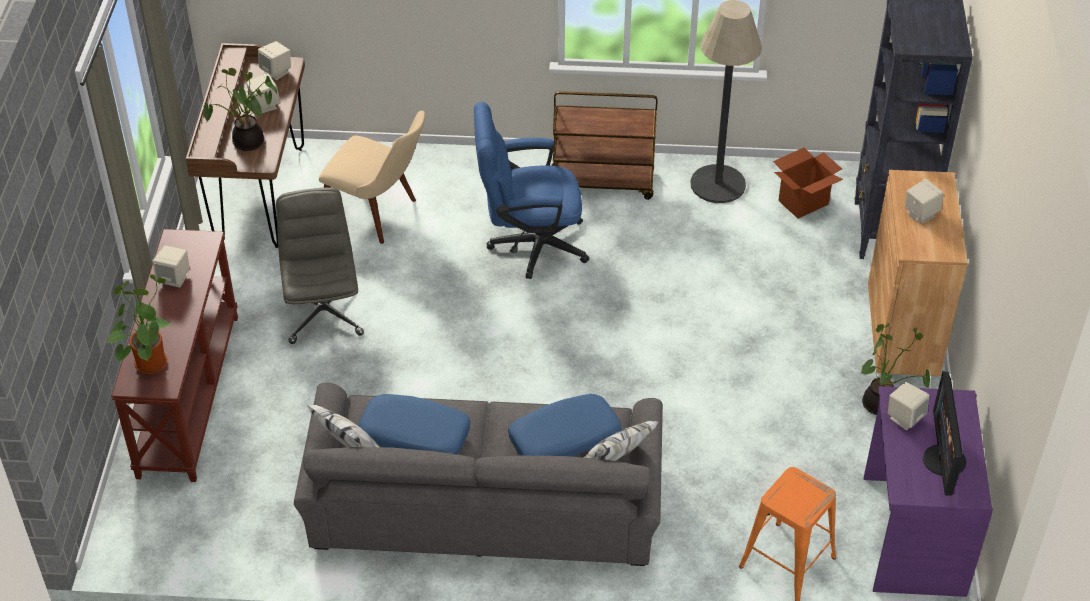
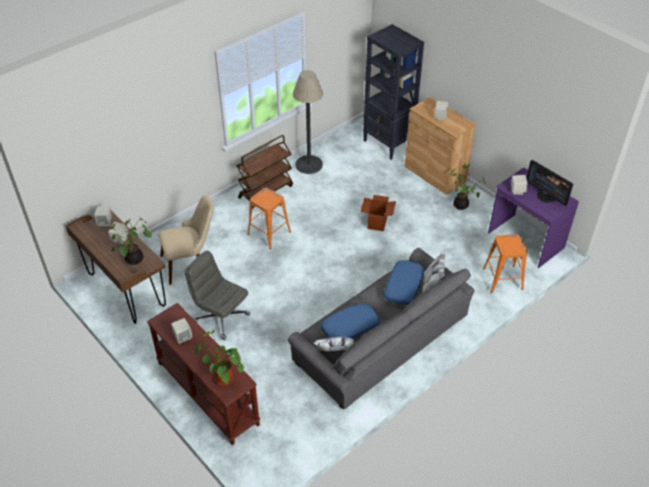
camera: 45 degrees left, 0 degrees up
blue office chair [474,102,589,279] -> orange stool [247,187,291,249]
cardboard box [773,147,843,219] -> cardboard box moved to [360,195,396,231]

